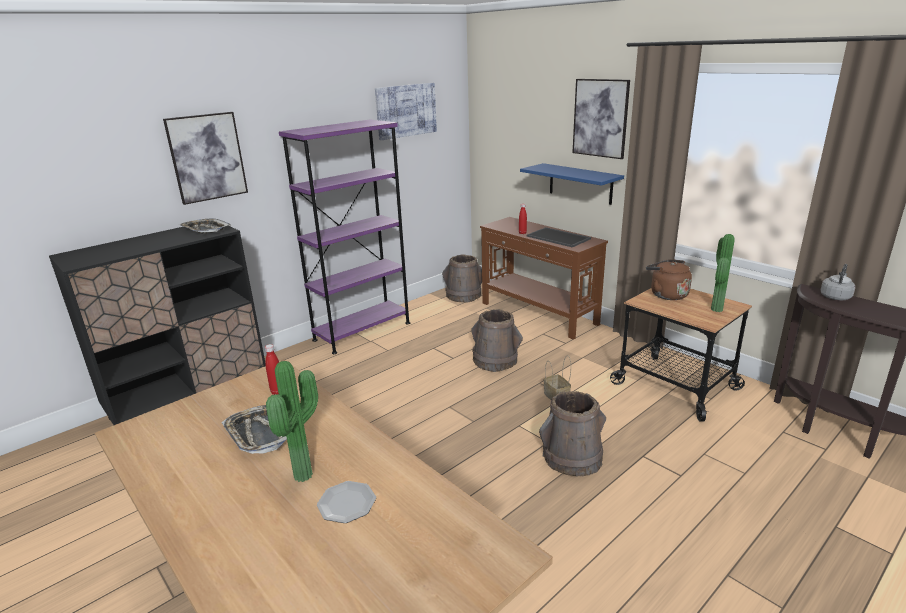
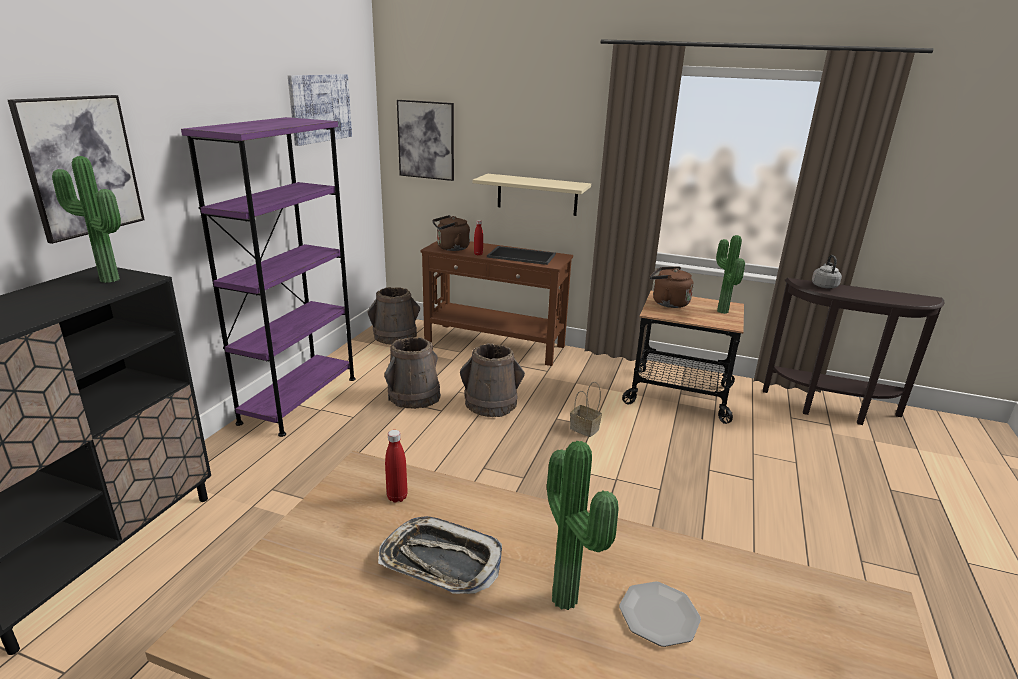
camera: 30 degrees left, 0 degrees up
tray [179,218,231,234] -> potted plant [52,156,121,283]
blue shelf [520,163,624,205] -> beige shelf [472,174,591,216]
brown bucket [539,391,606,477] -> brown bucket moved to [384,337,441,409]
picture [572,79,630,159] -> picture moved to [397,100,454,181]
none -> brown kettle [432,215,470,251]

